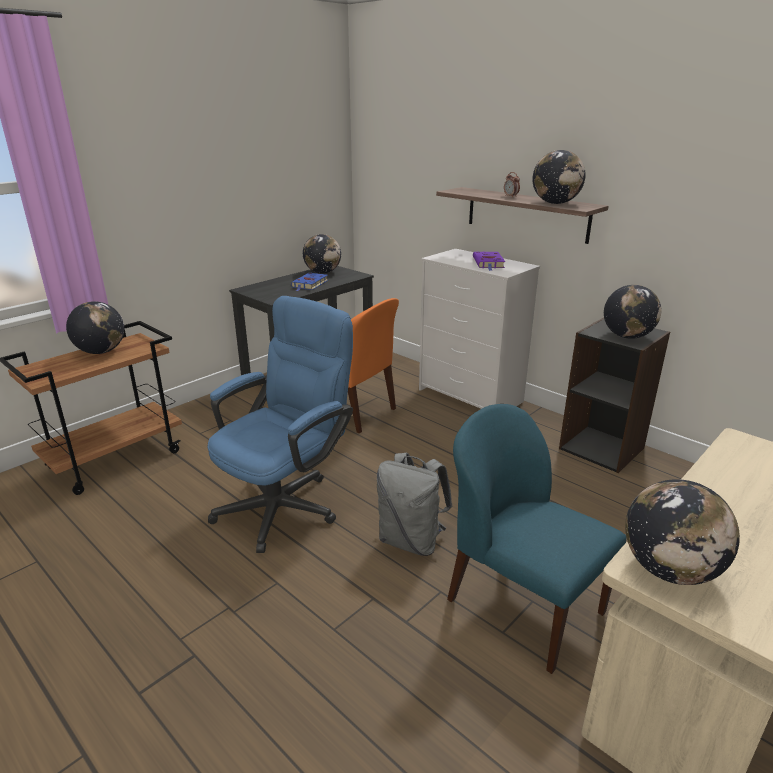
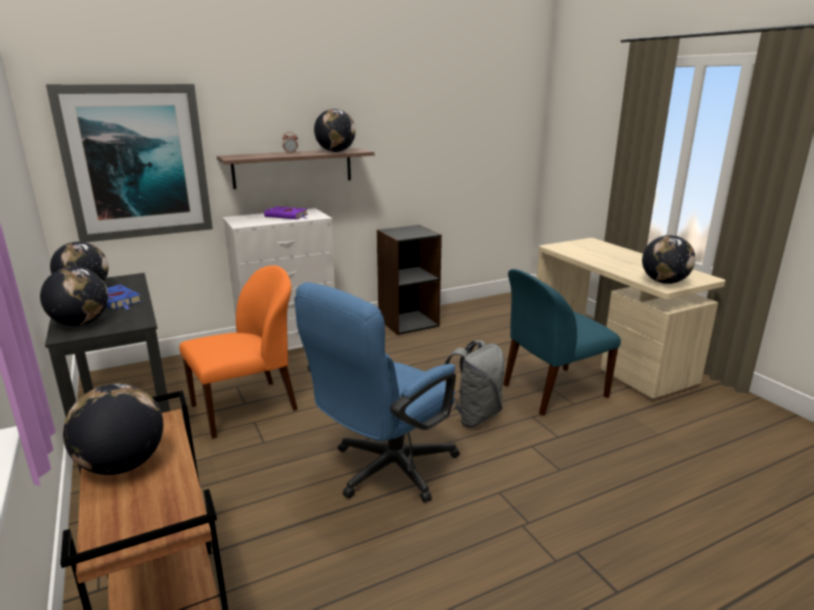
camera: 70 degrees left, 5 degrees down
blue office chair [207,296,353,553] -> blue office chair turned 105 degrees counterclockwise [294,282,460,502]
globe [604,285,661,339] -> globe moved to [40,267,108,326]
none -> picture [46,84,213,242]

